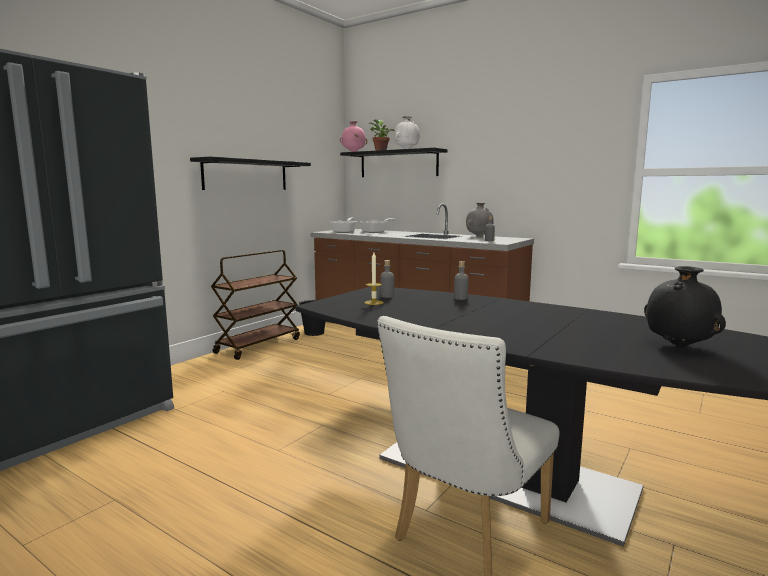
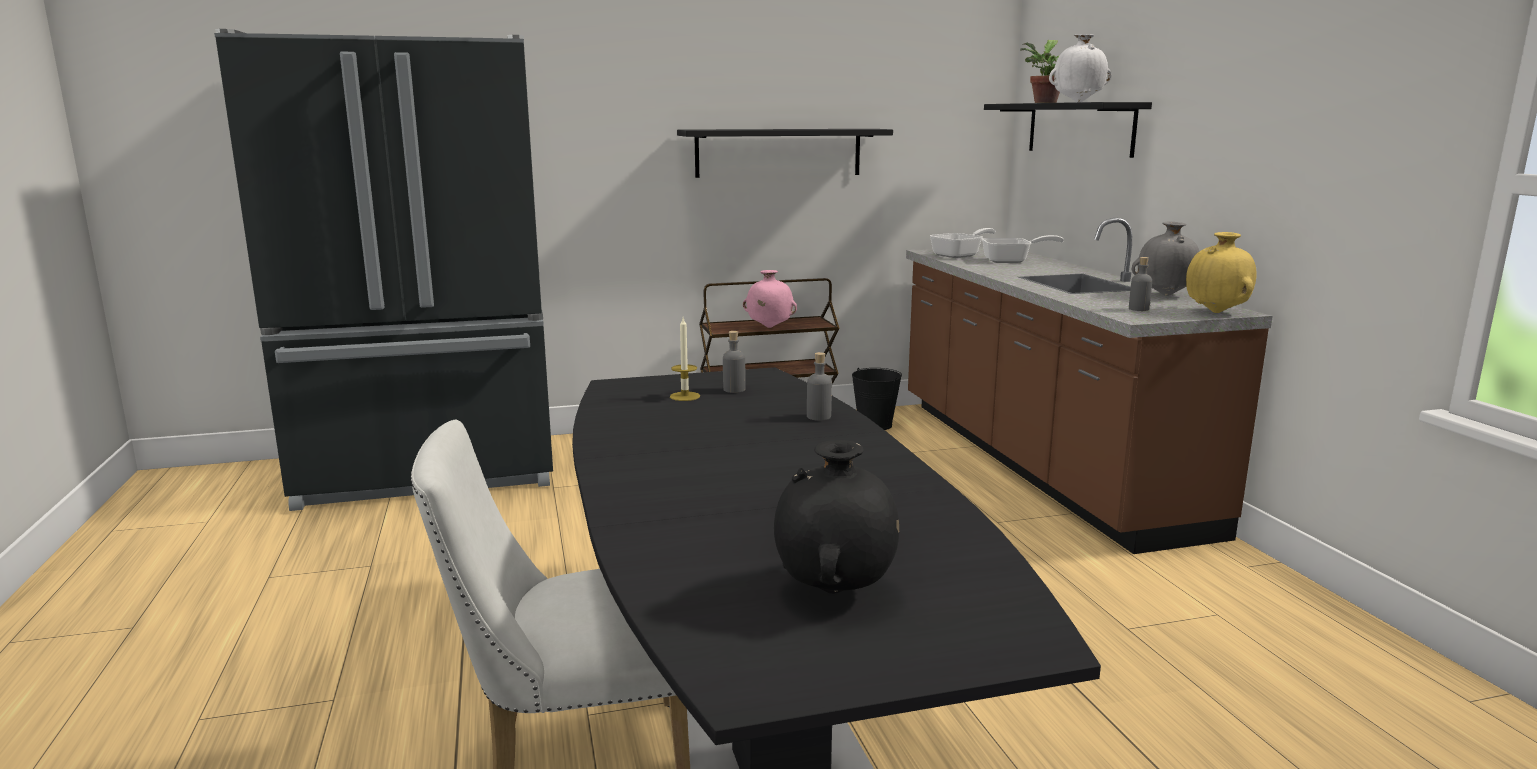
camera: 40 degrees right, 5 degrees up
pink vase [340,121,368,152] -> pink vase moved to [743,270,797,328]
none -> yellow vase [1186,232,1257,313]

